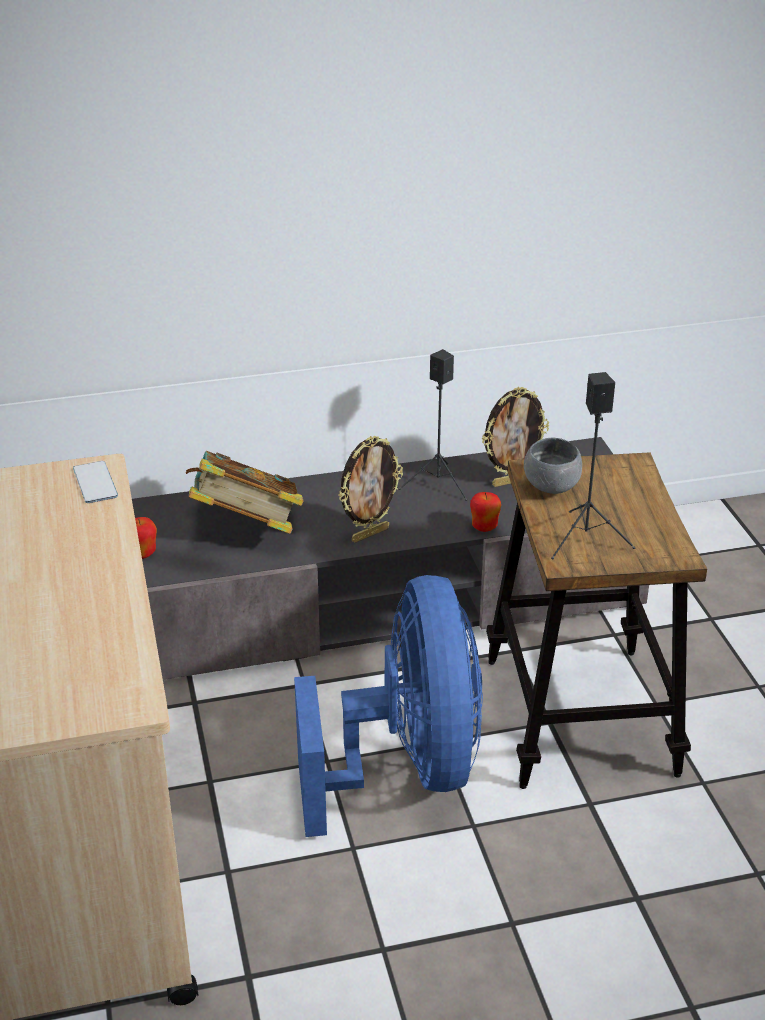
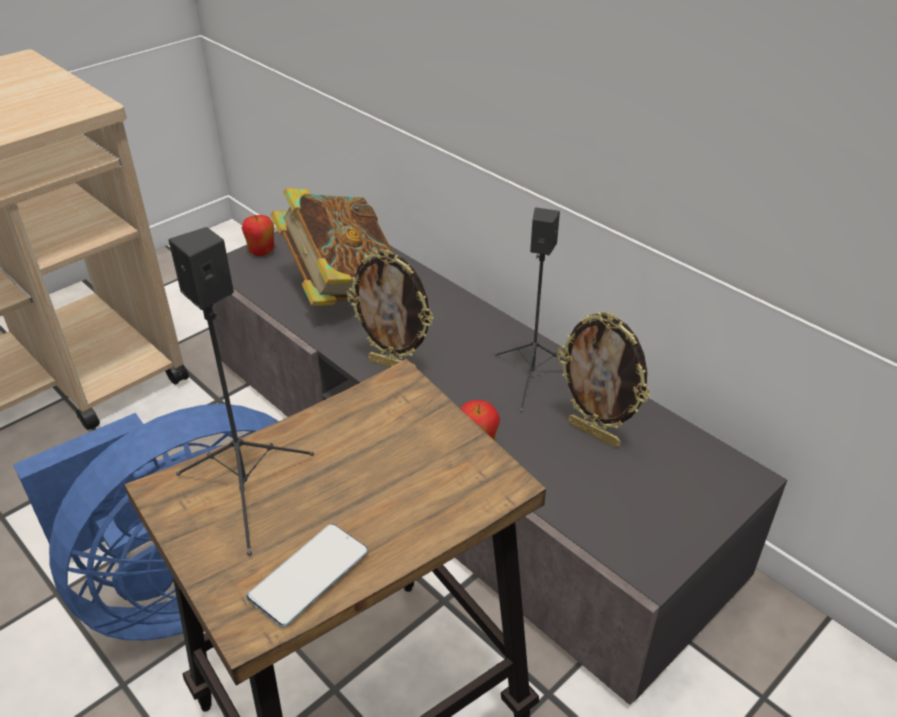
camera: 60 degrees right, 5 degrees up
phone [73,461,118,503] -> phone moved to [246,524,368,627]
grey bowl [524,438,582,494] -> none

